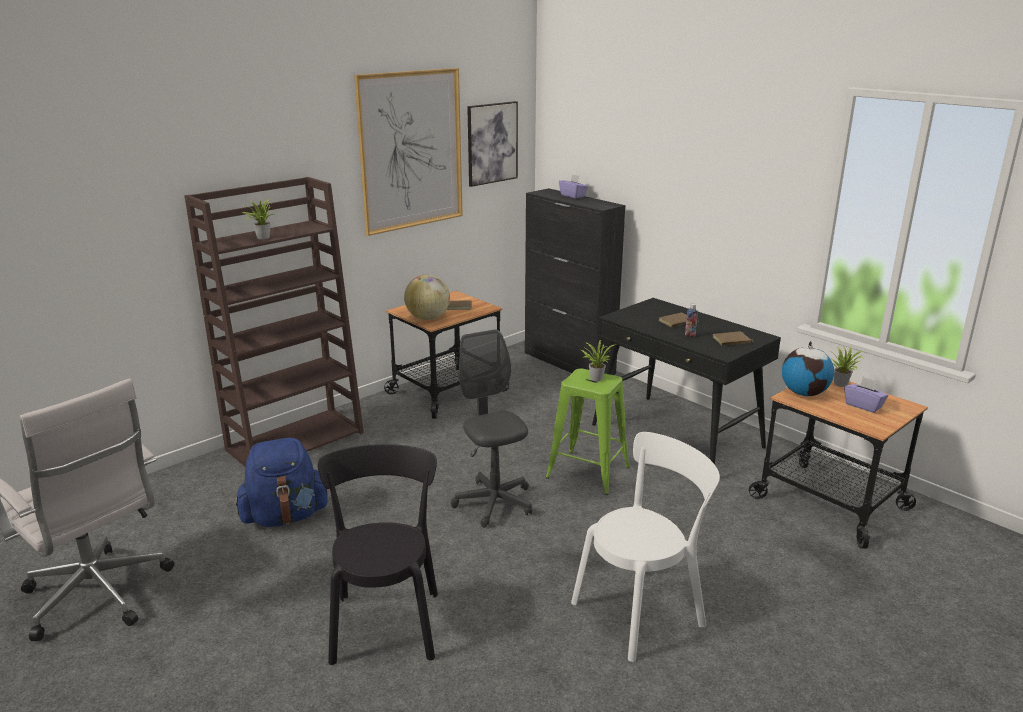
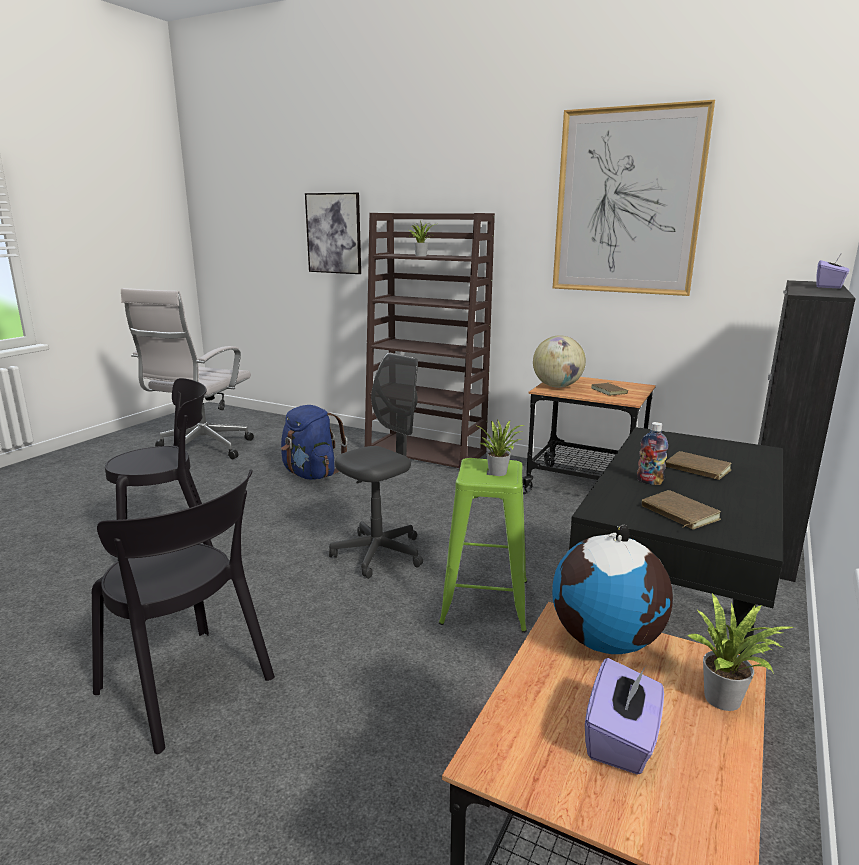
camera: 70 degrees right, 5 degrees down
picture [467,101,518,187] -> picture moved to [305,193,361,274]
white chair [571,432,720,662] -> black chair [92,469,275,754]

